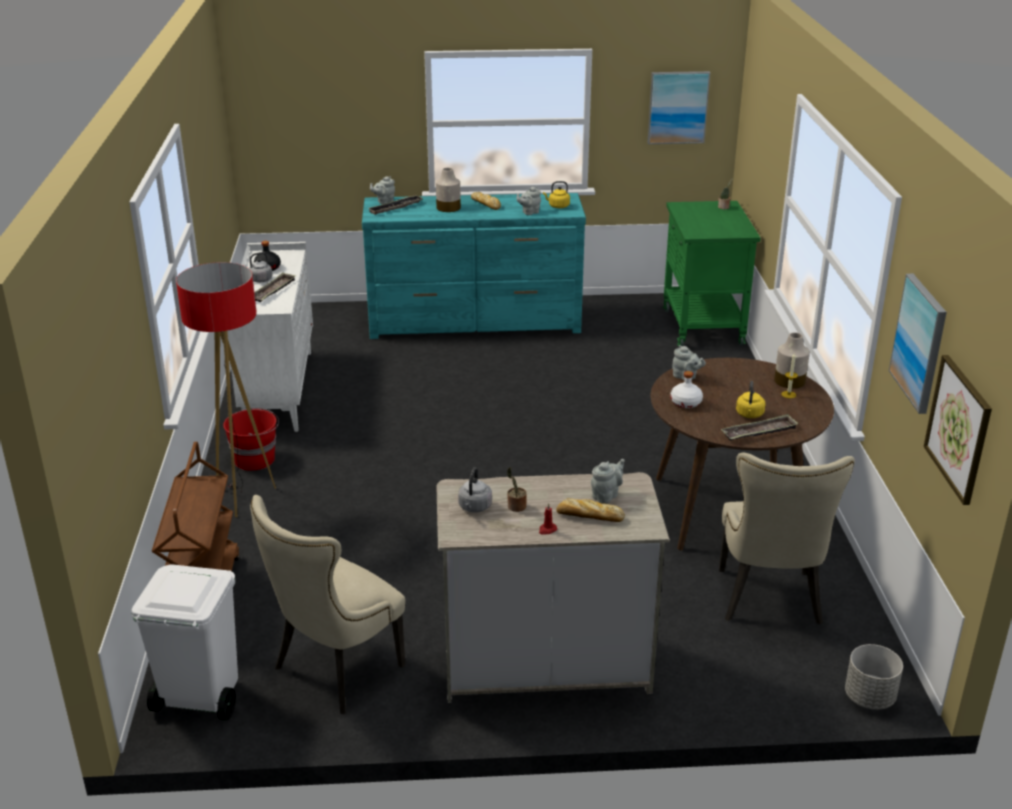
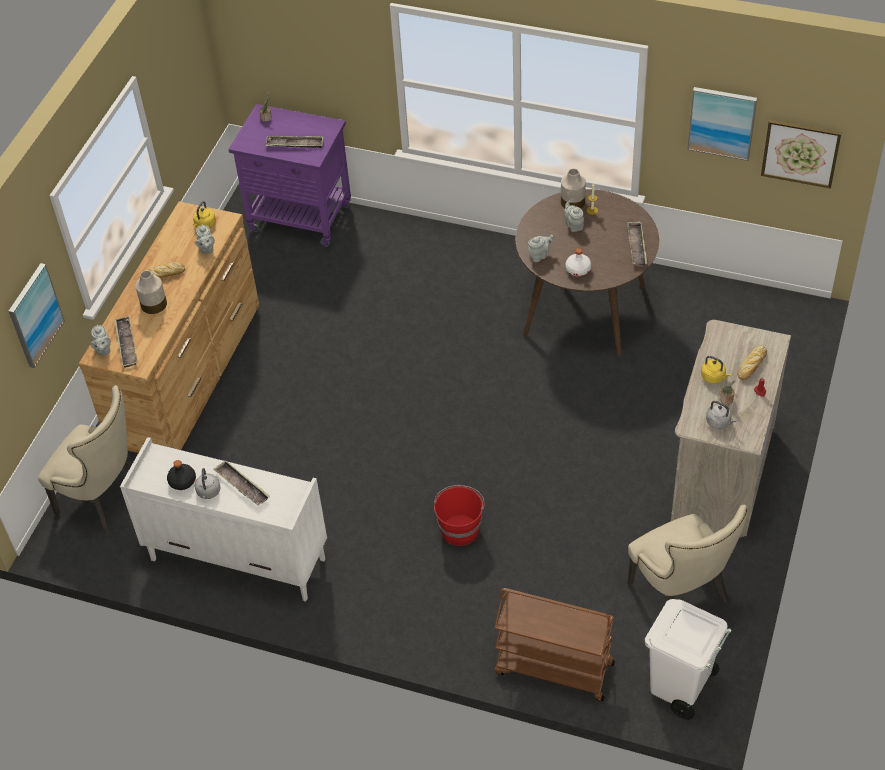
camera: 65 degrees left, 20 degrees up
floor lamp [176,262,276,517] -> none
red bucket [223,408,279,471] -> red bucket moved to [434,485,485,546]
turquoise dresser [362,193,586,339] -> brown dresser [78,201,259,453]
grey teapot [591,459,625,504] -> grey teapot moved to [564,200,584,232]
picture [647,71,710,144] -> picture moved to [9,263,65,368]
green cart [663,201,761,346] -> purple cart [228,104,351,247]
beige chair [719,453,855,625] -> beige chair moved to [38,385,132,537]
yellow kettle [736,381,766,418] -> yellow kettle moved to [701,356,731,383]
grey planter [845,644,903,710] -> none
none -> tray [266,136,323,148]

